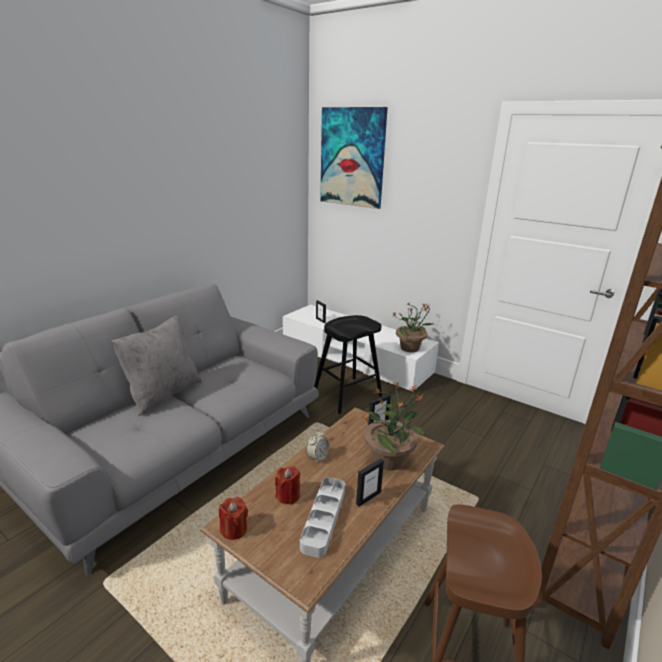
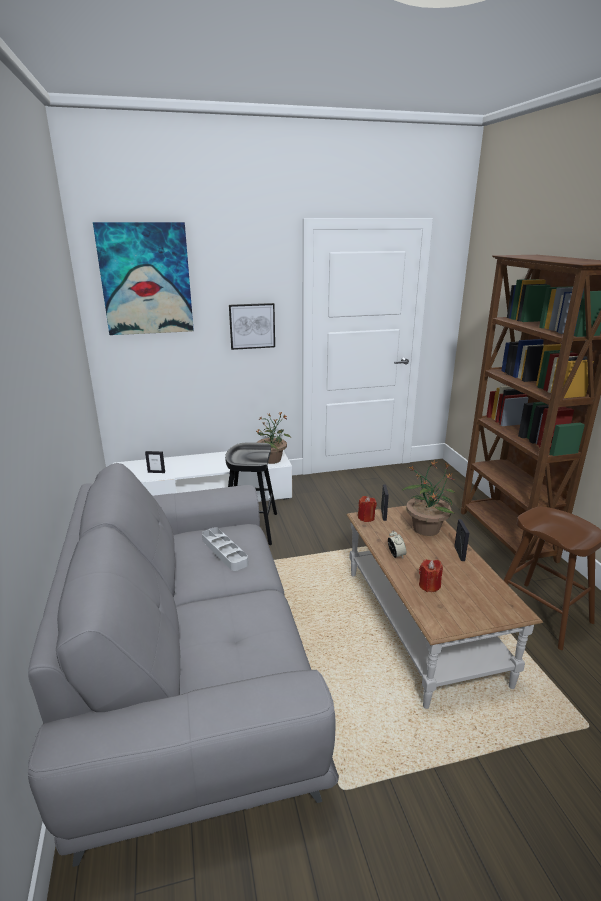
camera: 50 degrees left, 0 degrees up
grey pillow [112,316,202,416] -> none
red candle [219,497,248,540] -> red candle moved to [358,496,377,522]
grey tray [300,477,345,558] -> grey tray moved to [202,527,248,571]
none -> picture [229,303,275,350]

